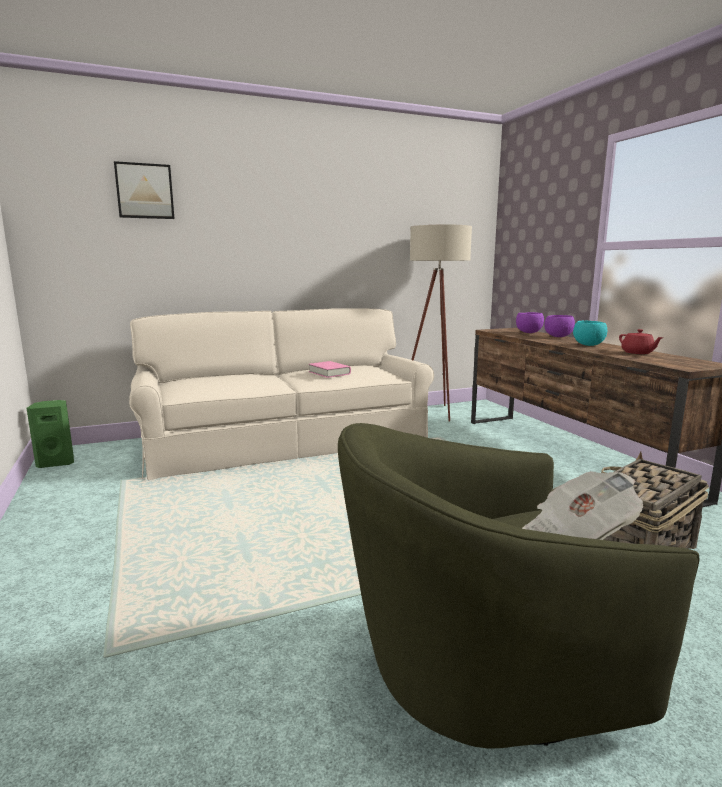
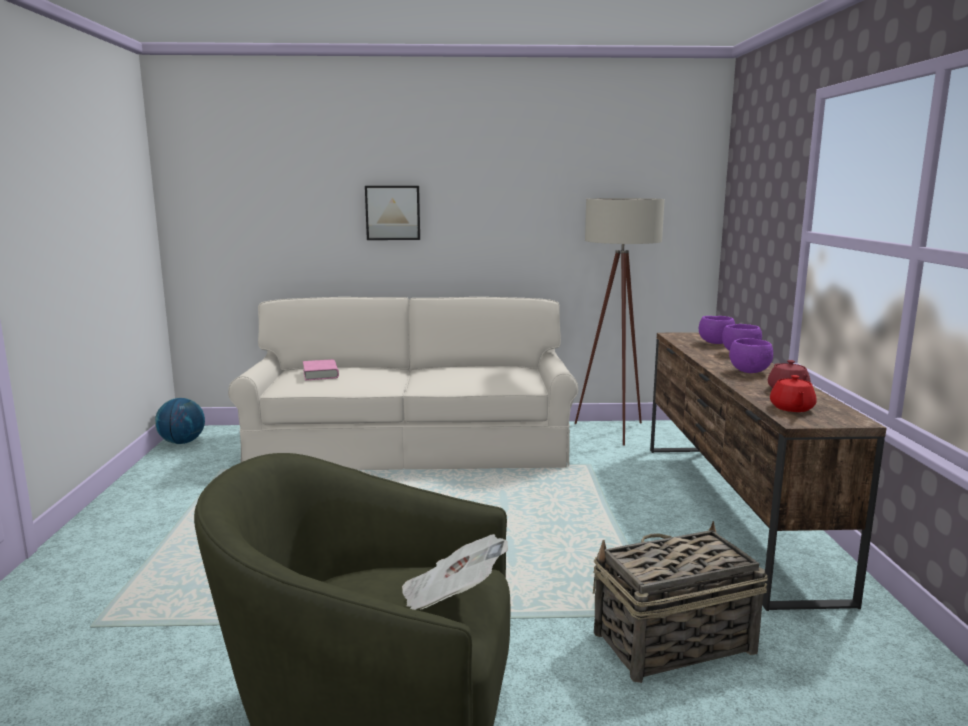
camera: 20 degrees right, 0 degrees up
green speaker [26,400,74,468] -> globe [155,398,205,444]
picture [114,161,175,219] -> picture moved to [365,186,420,240]
pink book [309,361,351,378] -> pink book moved to [303,359,339,381]
turquoise bowl [573,321,607,346] -> purple bowl [729,338,773,373]
none -> red teapot [770,375,817,412]

